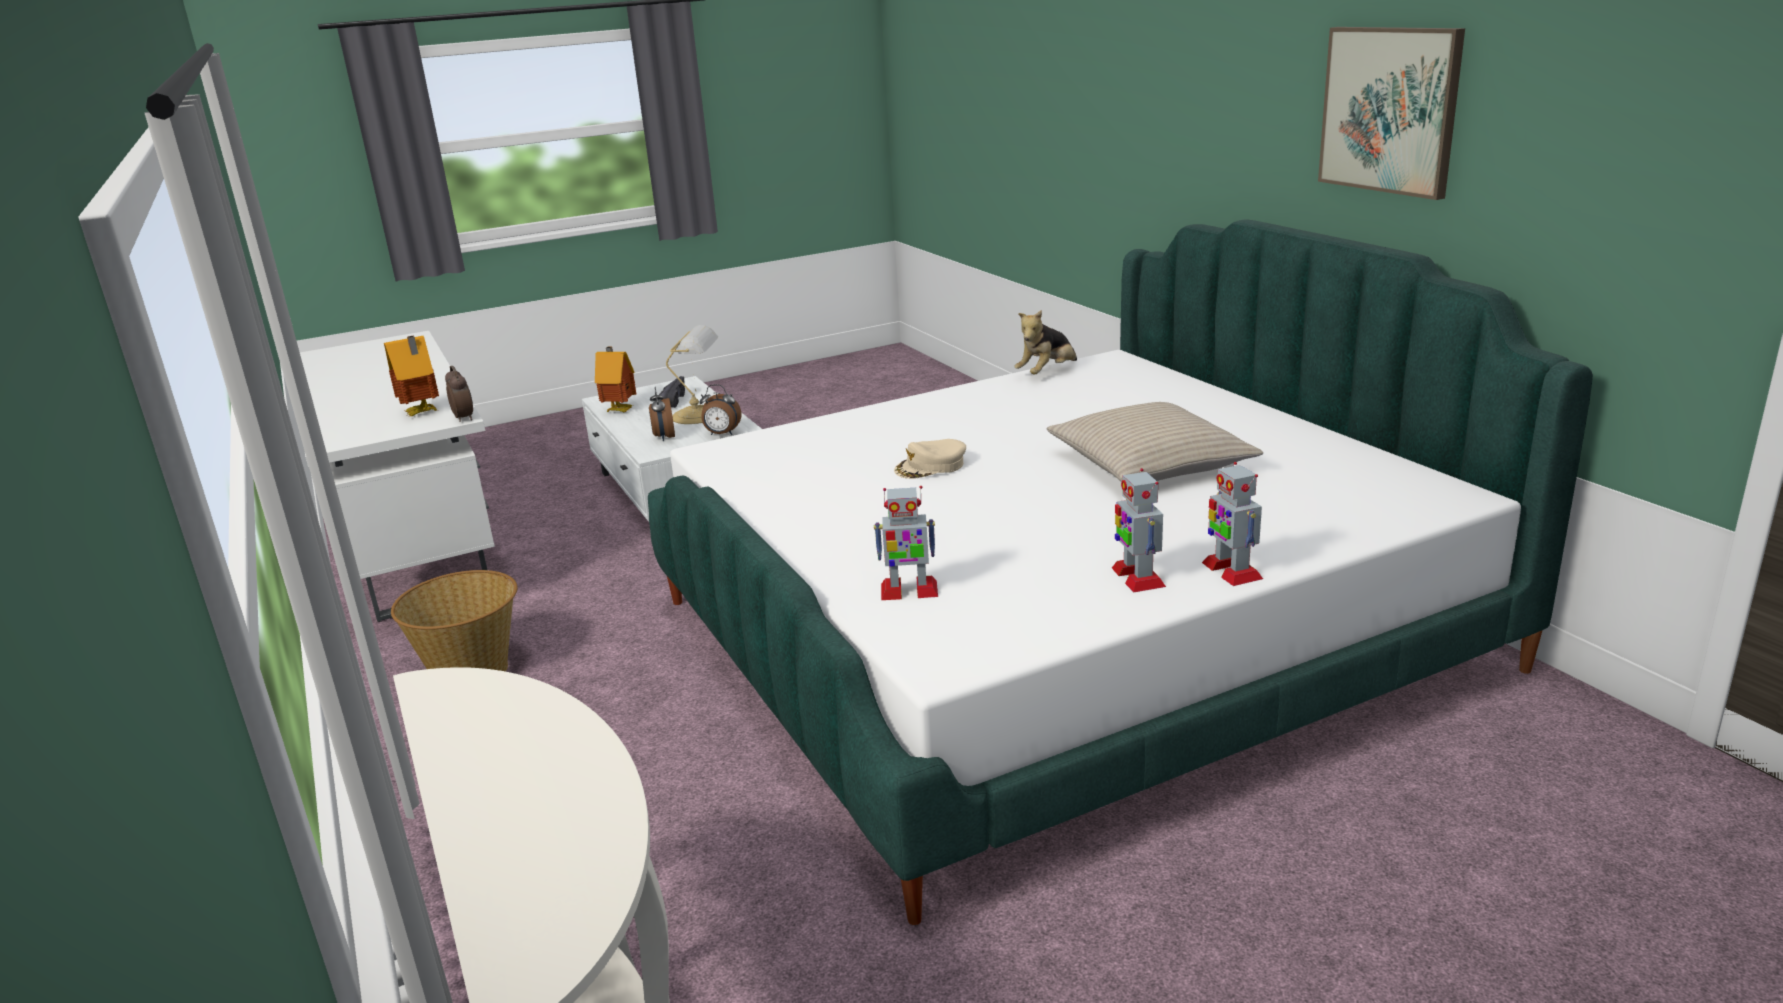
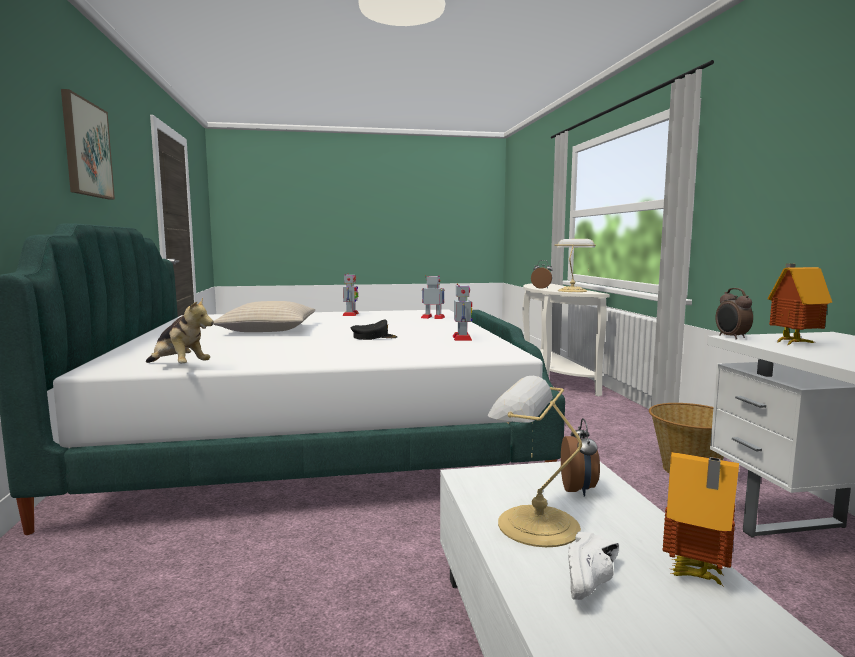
camera: 165 degrees left, 15 degrees down
black shoe [659,376,685,408] -> white shoe [568,532,619,600]
alarm clock [699,384,741,435] -> alarm clock moved to [531,260,553,289]
beige cap [894,439,966,479] -> black cap [351,319,397,340]
plush toy [1014,310,1077,374] -> plush toy turned 60 degrees clockwise [146,298,214,363]
toy robot [1202,462,1263,586] -> toy robot moved to [453,284,472,341]
none -> table lamp [554,239,596,292]

